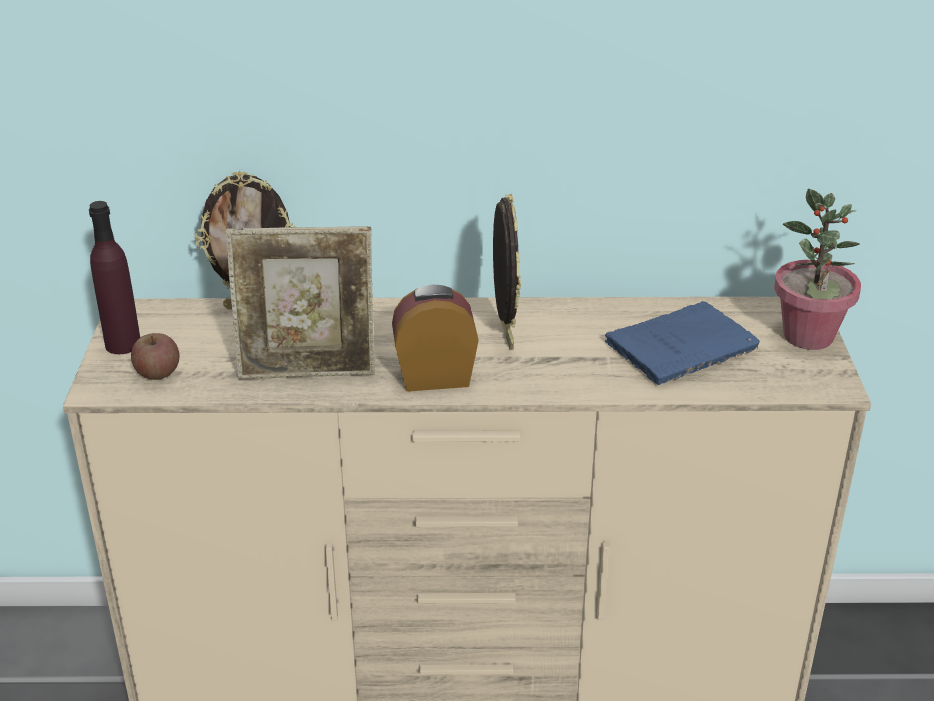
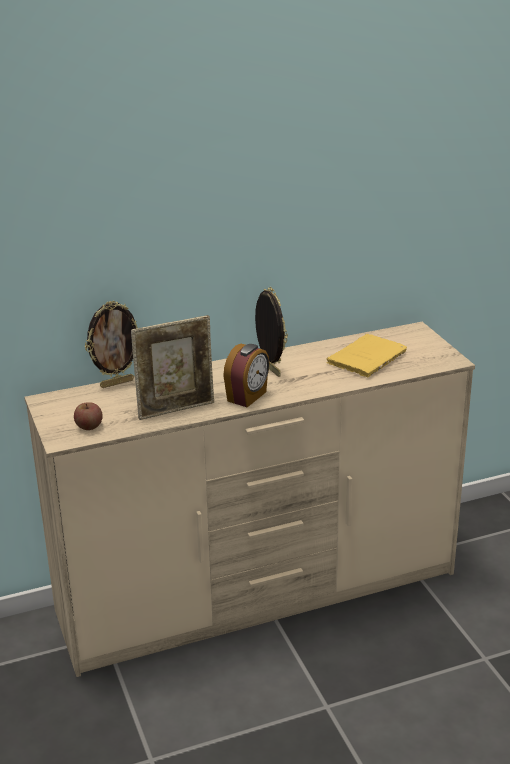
camera: 20 degrees left, 5 degrees down
purple bottle [89,201,140,354] -> none
alarm clock [392,285,479,392] -> alarm clock turned 150 degrees clockwise [223,344,270,407]
blue book [605,301,760,385] -> yellow book [326,334,407,377]
potted plant [774,189,861,350] -> none

